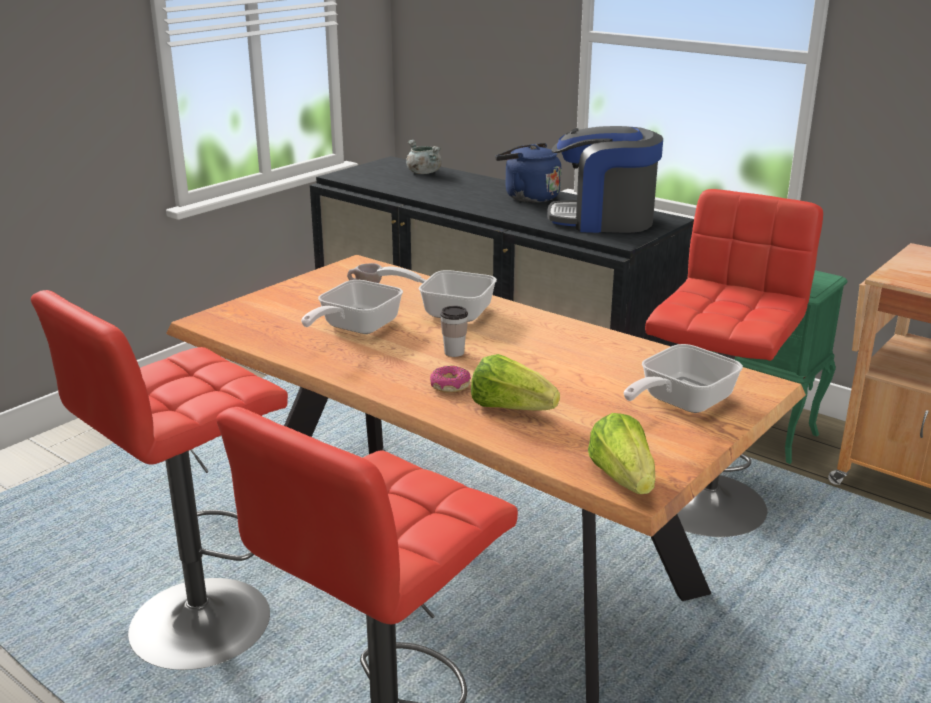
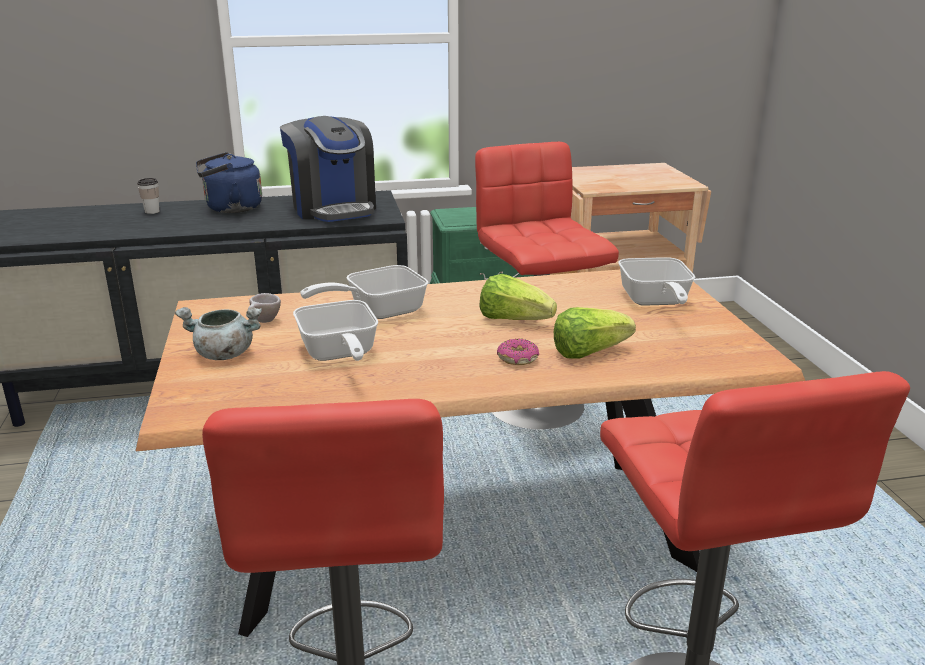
camera: 50 degrees left, 0 degrees up
grey cooking pot [406,140,442,174] -> grey cooking pot moved to [175,307,262,360]
cup [440,306,468,357] -> cup moved to [137,178,159,214]
coffee machine [547,126,663,233] -> coffee machine turned 75 degrees counterclockwise [280,116,376,222]
lettuce [588,413,655,494] -> lettuce moved to [479,274,557,320]

